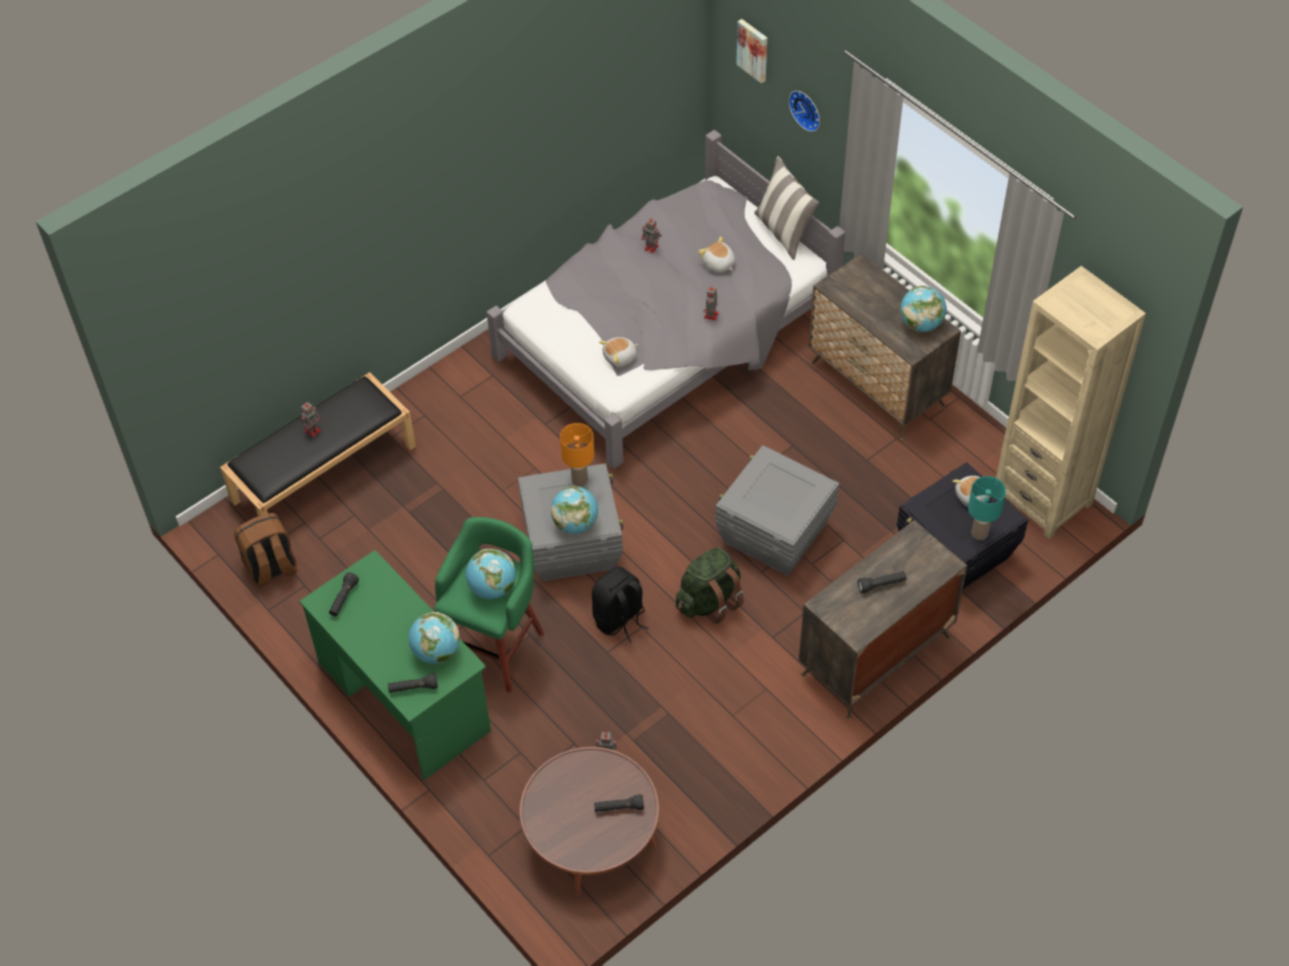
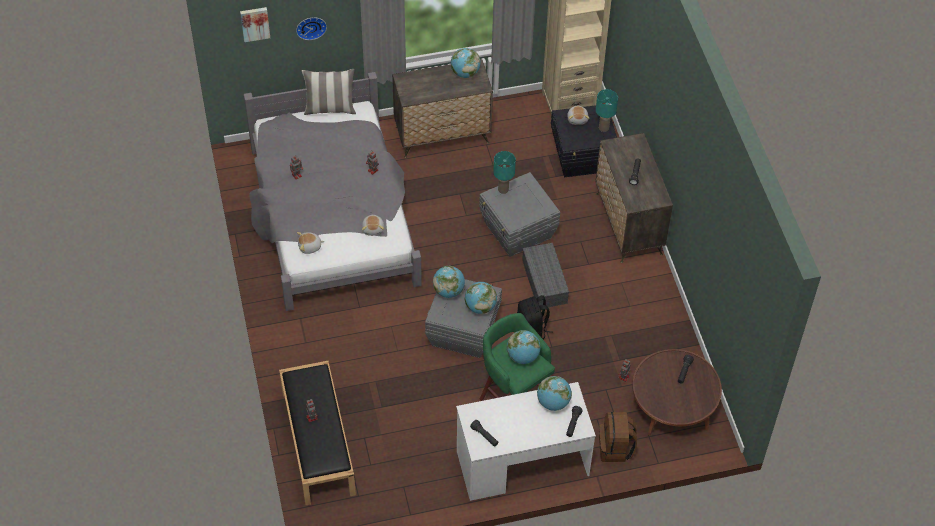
camera: 65 degrees left, 0 degrees up
brown backpack [234,513,297,587] -> brown backpack moved to [599,412,637,462]
green desk [299,550,491,780] -> white desk [456,382,596,501]
orange table lamp [560,423,594,486] -> globe [433,266,465,298]
green backpack [676,547,744,624] -> grey storage box [522,243,569,307]
plush toy [699,236,735,273] -> plush toy moved to [297,232,324,254]
none -> turquoise table lamp [493,151,516,194]

